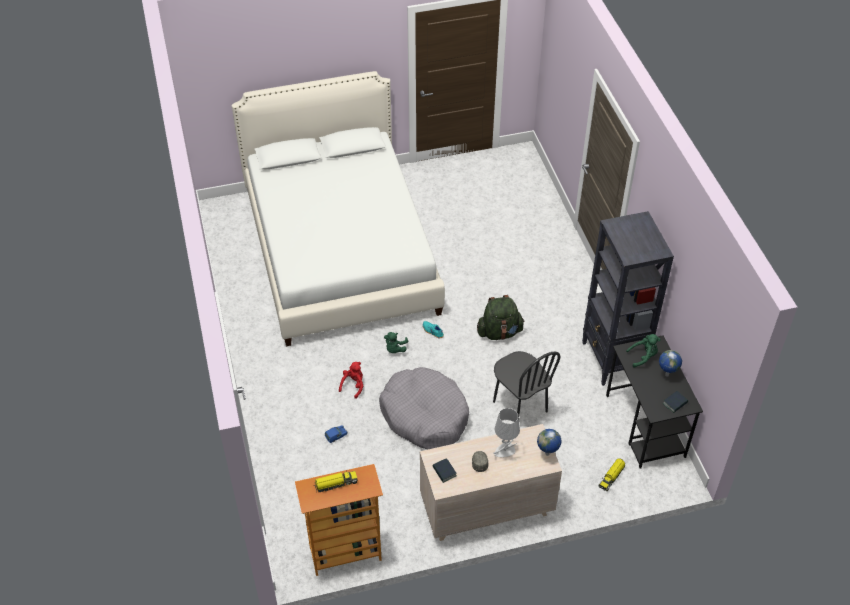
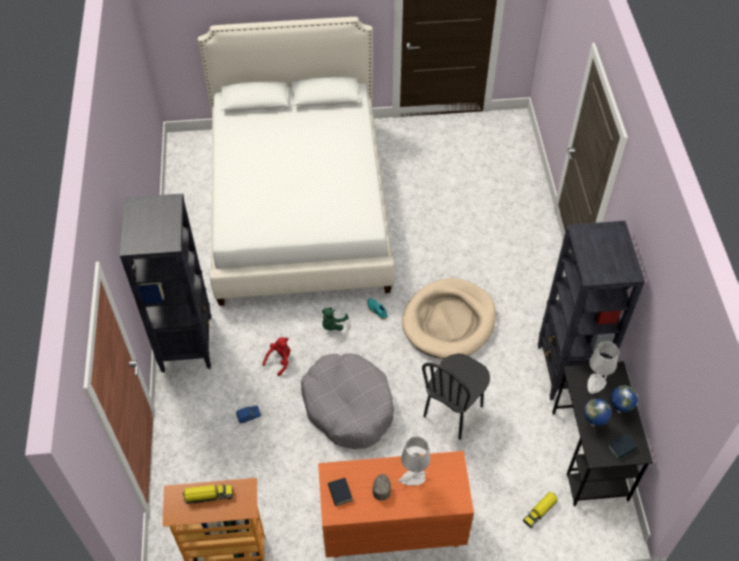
camera: 10 degrees right, 5 degrees up
beige dresser [420,424,562,541] -> orange dresser [318,451,474,558]
green backpack [477,295,525,340] -> beige dog bed [402,278,496,359]
black chair [493,351,561,416] -> black chair turned 60 degrees clockwise [422,353,490,440]
globe [537,429,562,456] -> globe moved to [584,399,612,426]
green plush toy [626,334,661,368] -> grey table lamp [587,341,619,394]
none -> black bookcase [120,193,211,373]

